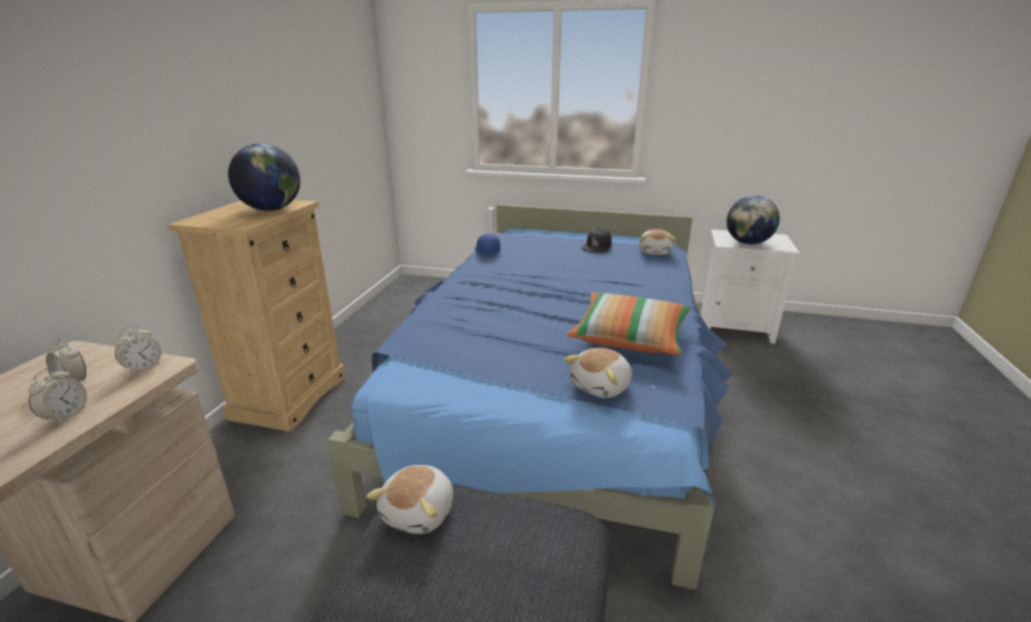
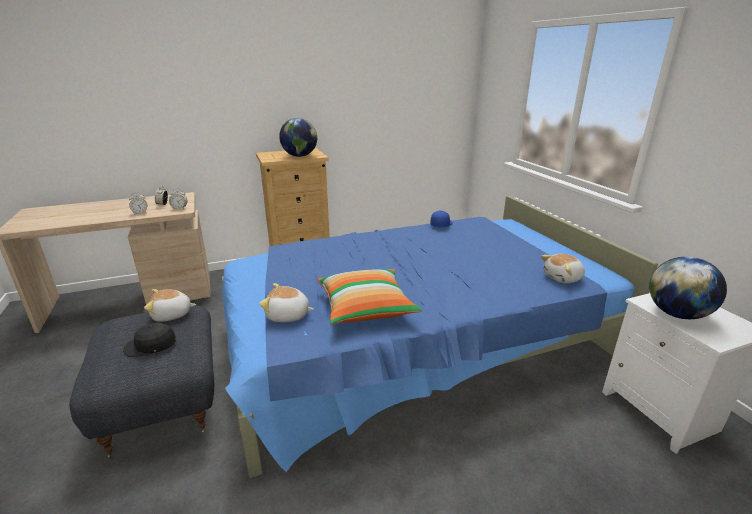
camera: 55 degrees right, 0 degrees up
black cap [582,228,612,253] -> black cap moved to [123,323,176,357]

